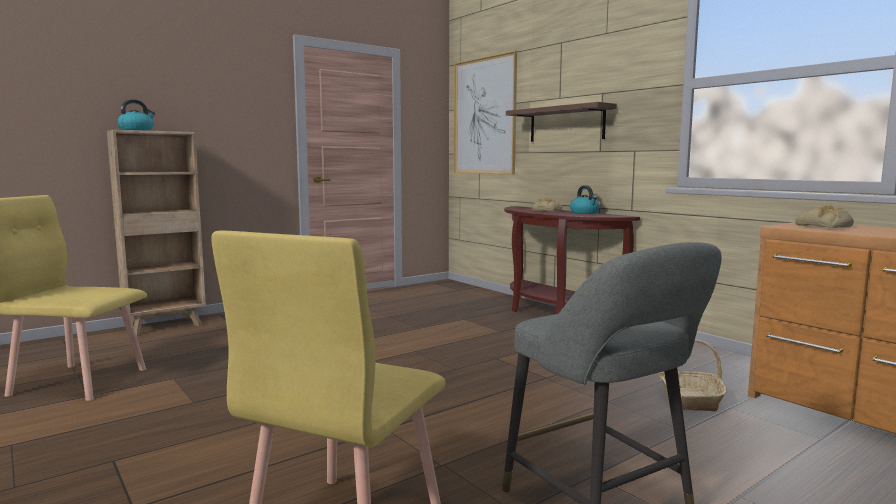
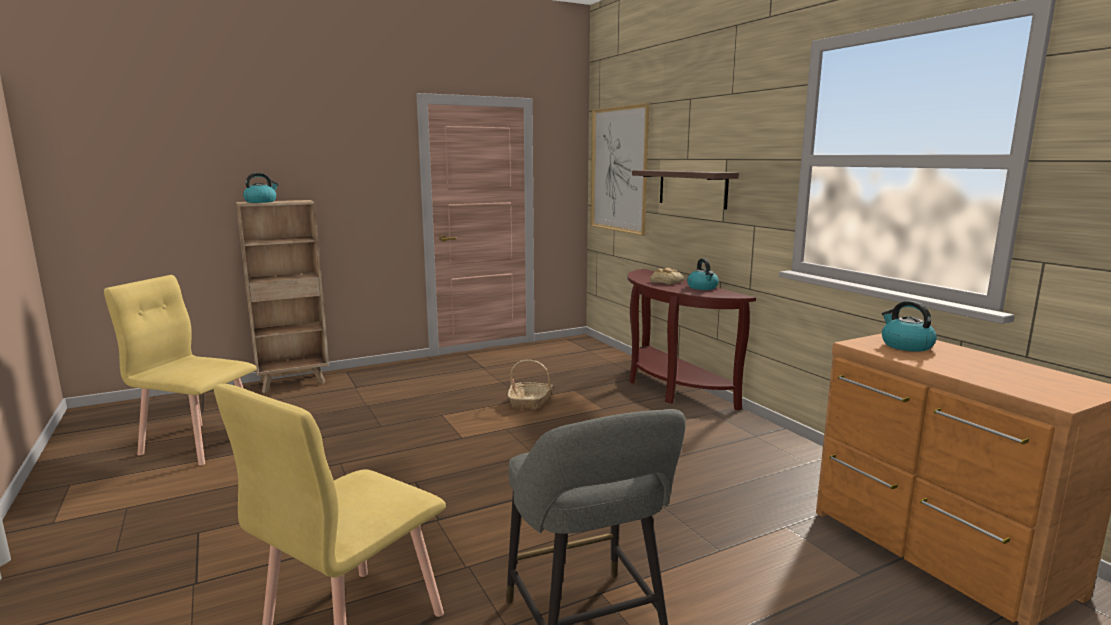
camera: 10 degrees right, 5 degrees up
basket [659,339,727,412] -> basket moved to [508,360,553,411]
bread [795,205,854,228] -> kettle [882,301,937,352]

